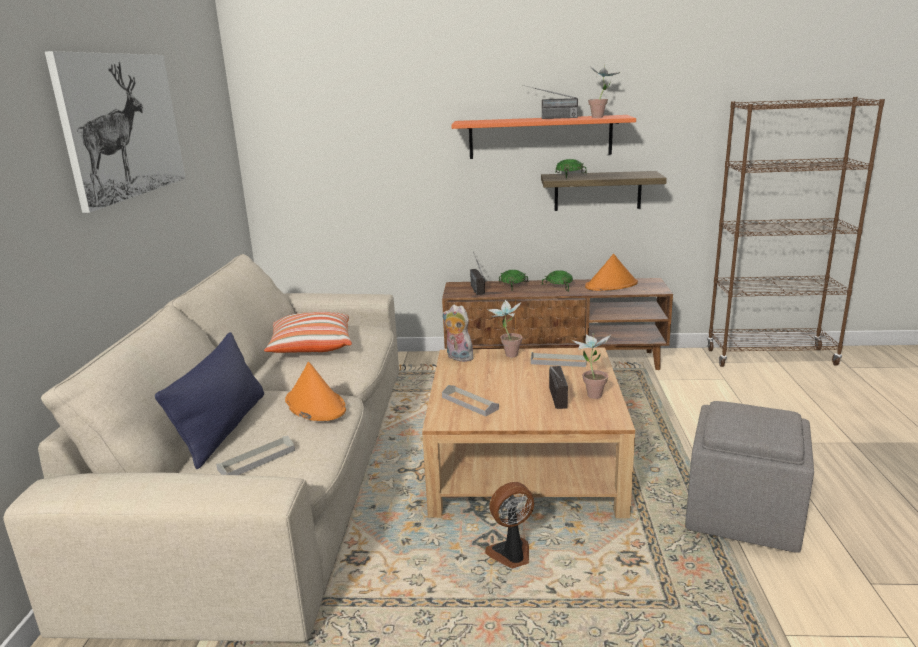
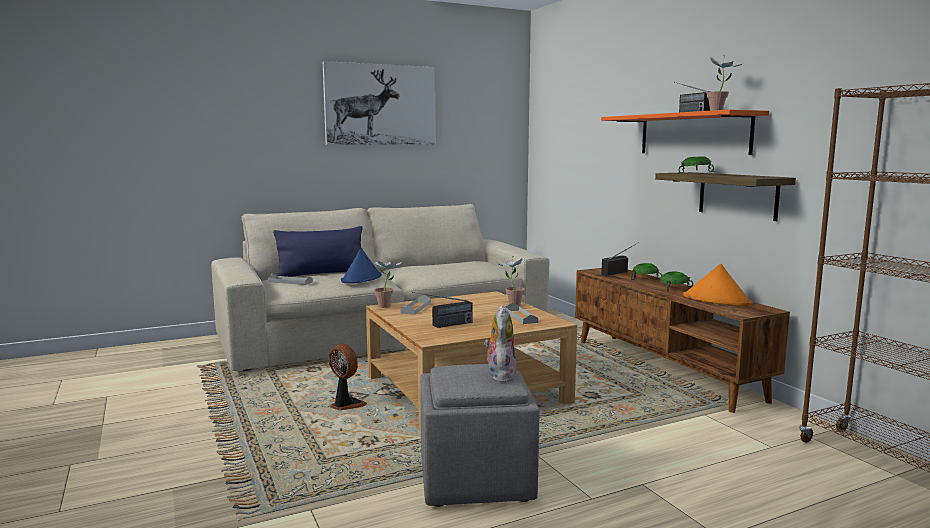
camera: 60 degrees right, 10 degrees down
pillow [264,312,352,353] -> none
orange hat [285,362,346,421] -> blue hat [341,248,382,284]
plush toy [442,304,475,362] -> plush toy moved to [484,305,517,383]
potted plant [572,333,611,399] -> potted plant moved to [373,259,401,308]

